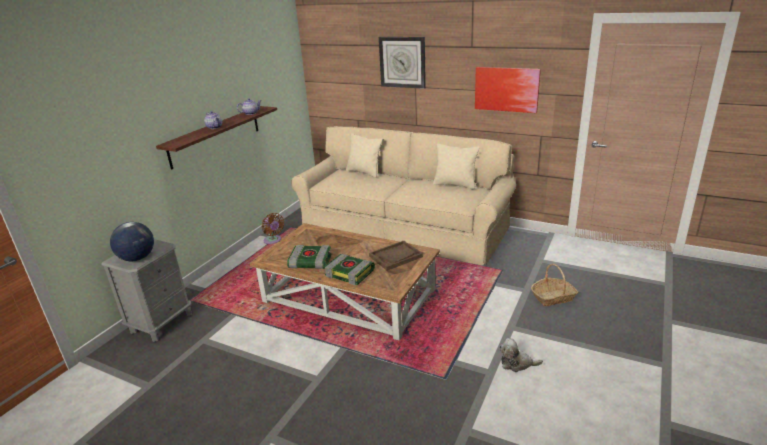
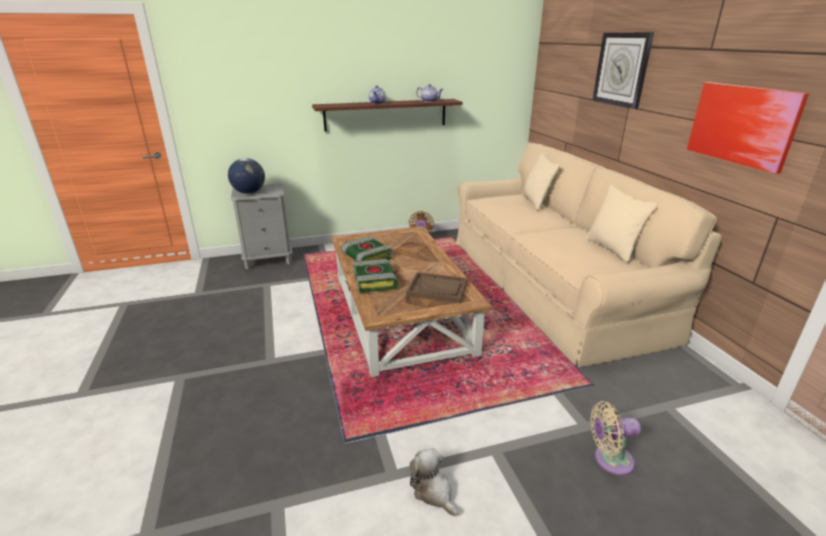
camera: 45 degrees right, 0 degrees up
basket [531,264,578,306] -> beige fan [590,401,641,476]

